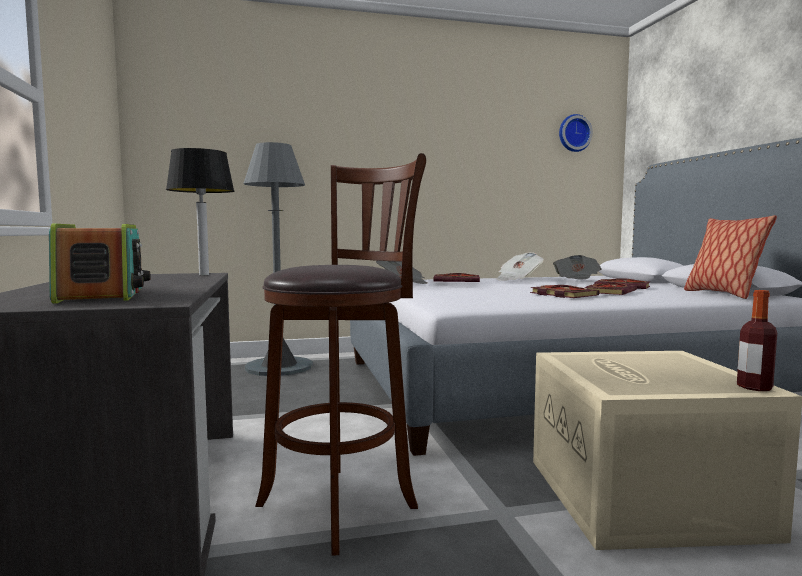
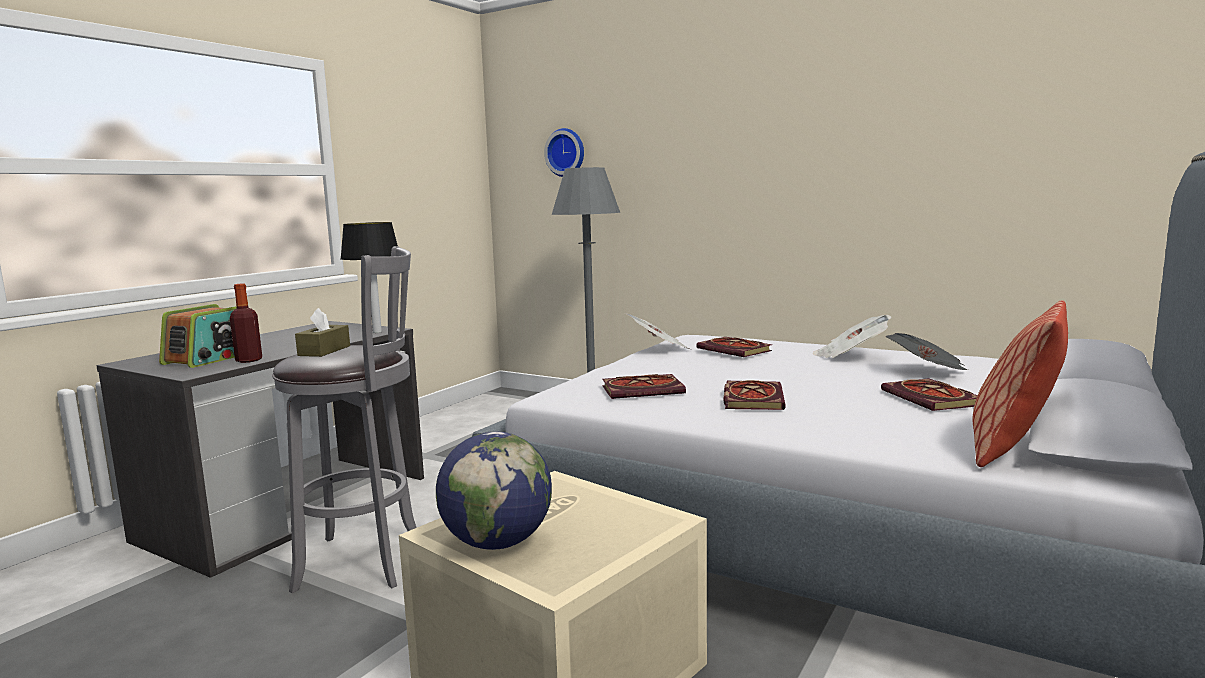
camera: 45 degrees right, 5 degrees up
brown stool [255,153,426,556] -> grey stool [272,246,417,593]
wall clock [559,114,593,152] -> wall clock moved to [544,128,584,177]
book [585,282,637,295] -> book moved to [602,374,686,399]
bottle [737,290,777,391] -> bottle moved to [230,284,262,363]
none -> brown tissue box [295,308,350,357]
none -> globe [436,432,552,550]

